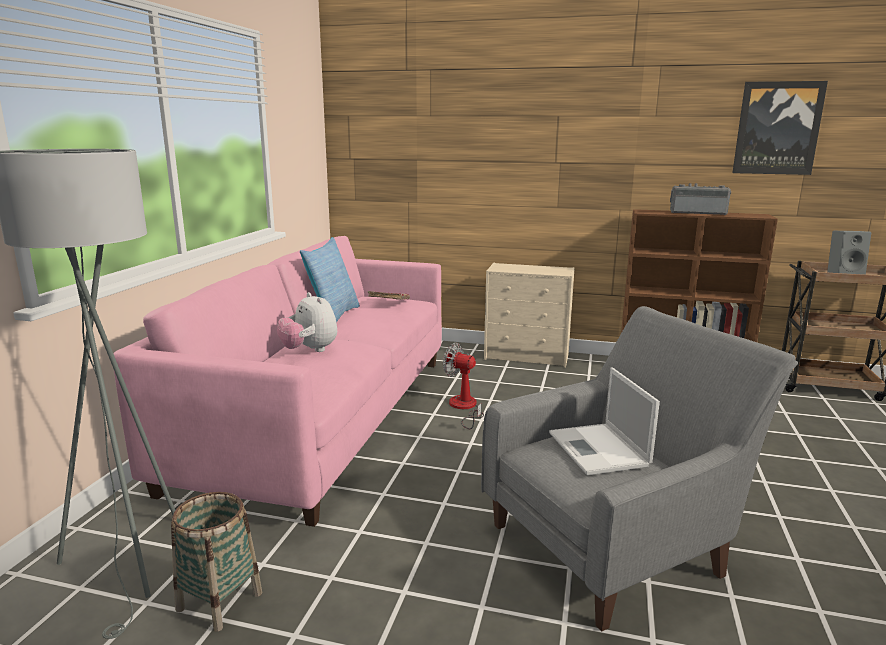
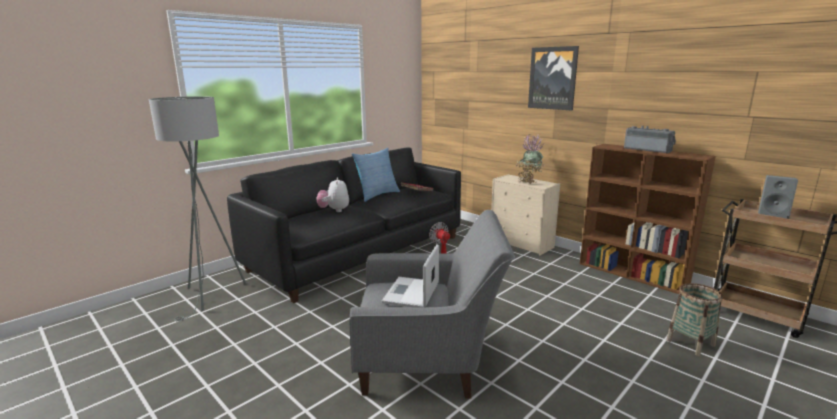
camera: 30 degrees right, 0 degrees up
pink sofa [113,236,442,527] -> black sofa [227,148,461,303]
basket [171,492,262,632] -> basket moved to [666,283,723,356]
picture [732,81,828,175] -> picture moved to [528,46,579,110]
none -> potted plant [516,135,544,184]

